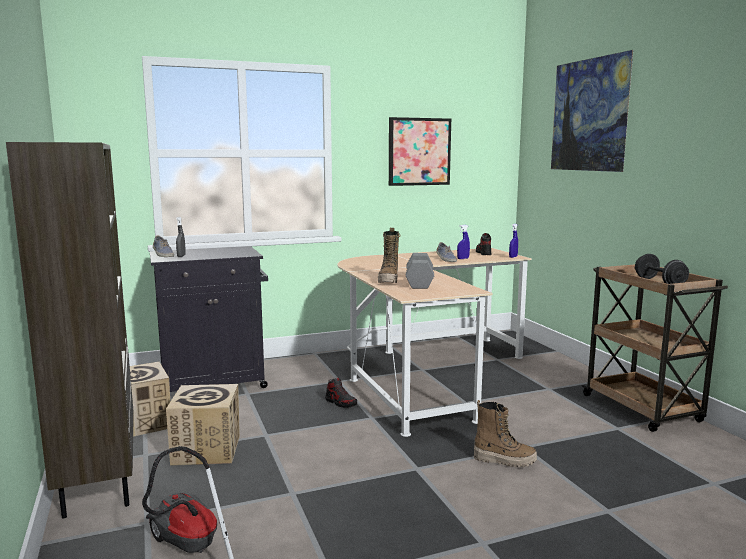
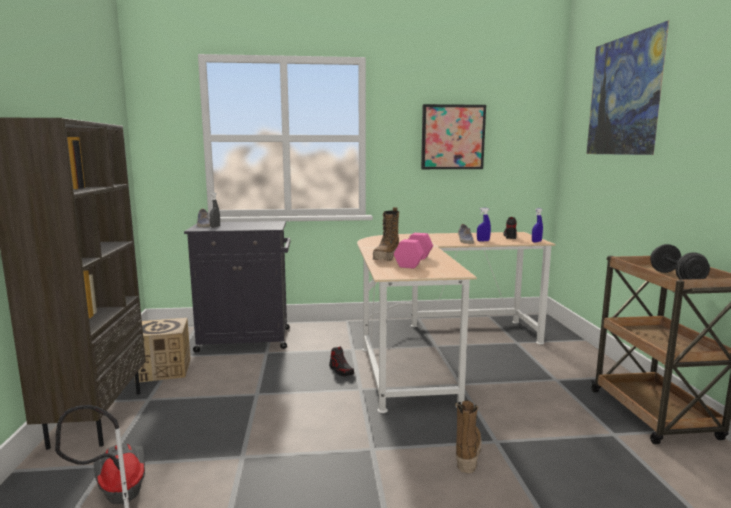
camera: 15 degrees right, 0 degrees up
cardboard box [166,384,240,466] -> none
grey dumbbell [406,253,434,289] -> pink dumbbell [394,233,433,269]
boot [474,400,537,468] -> boot turned 105 degrees counterclockwise [455,401,482,474]

